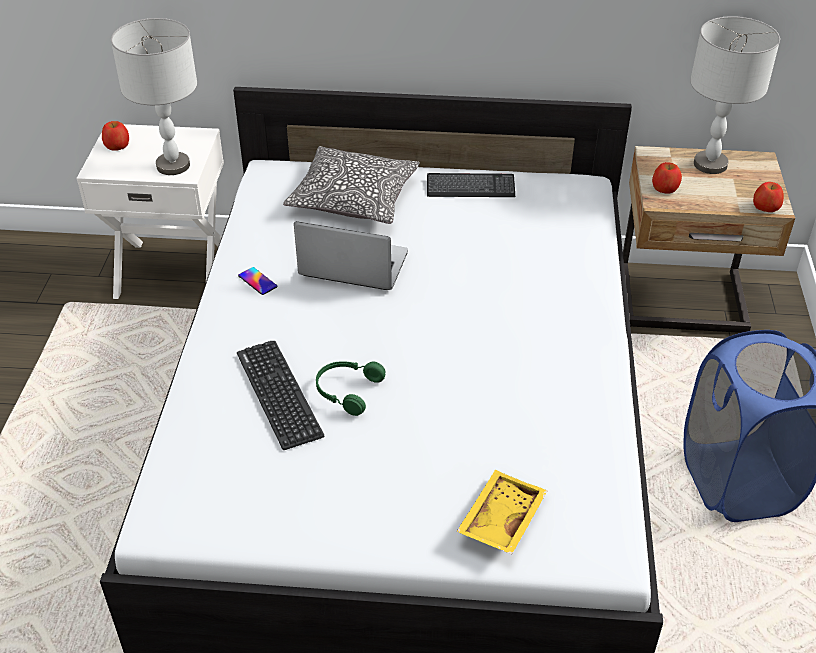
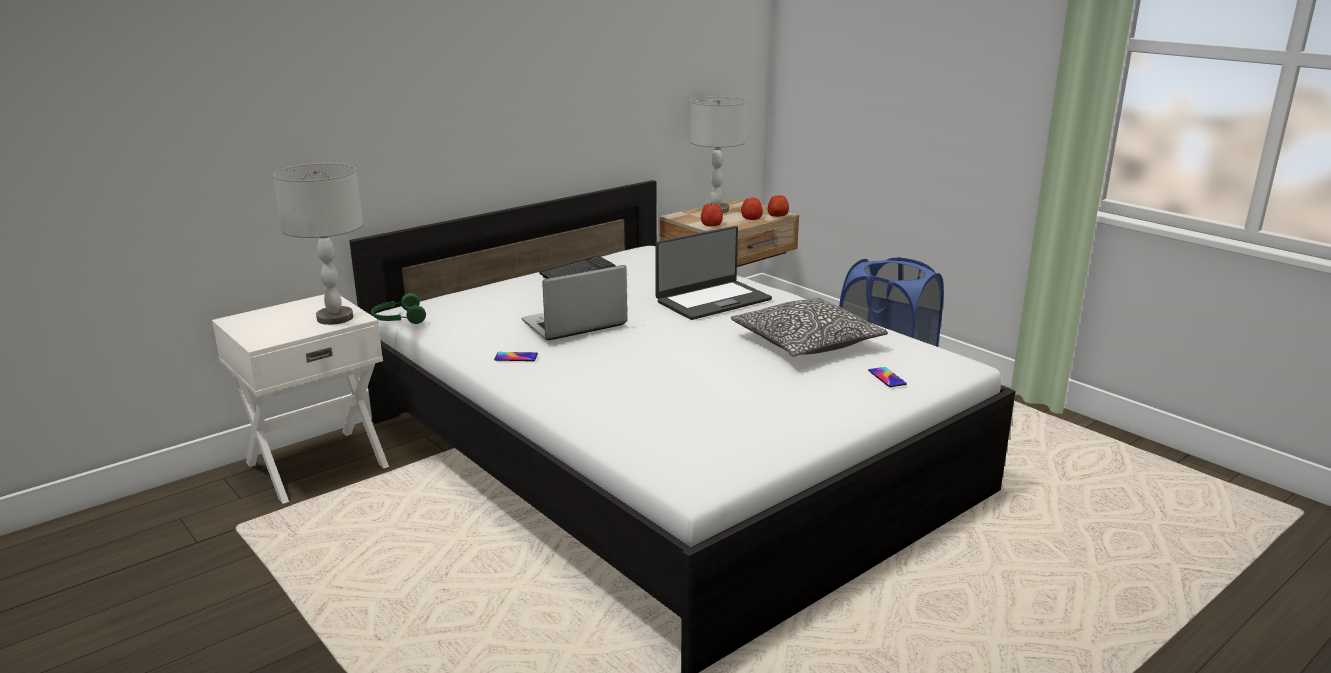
camera: 45 degrees left, 20 degrees down
apple [102,121,129,151] -> apple moved to [741,198,763,220]
keyboard [237,341,324,450] -> none
pillow [283,146,420,224] -> pillow moved to [731,298,888,357]
green headphones [316,361,385,416] -> green headphones moved to [371,293,426,324]
yellow tray [456,470,547,554] -> phone [868,367,907,387]
none -> laptop [655,226,772,320]

